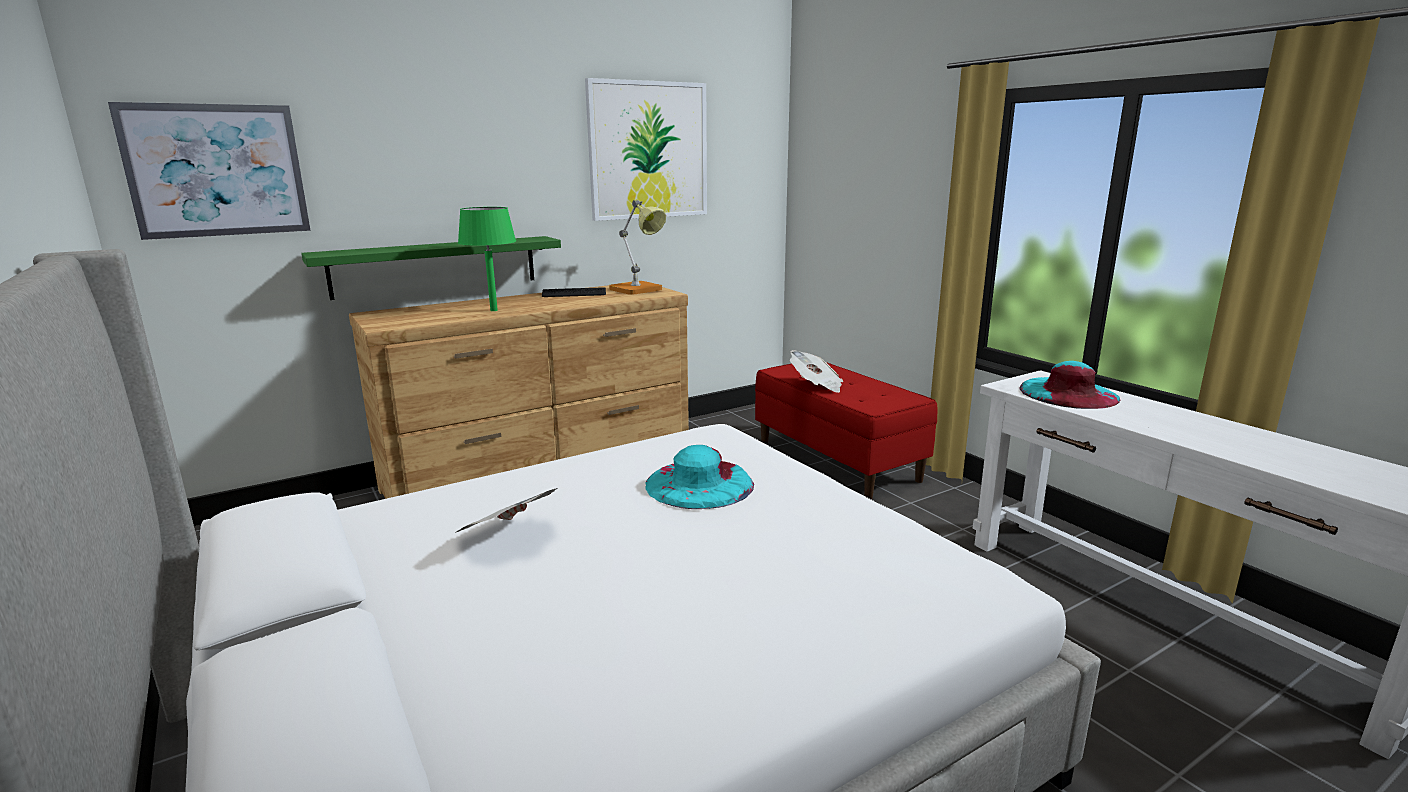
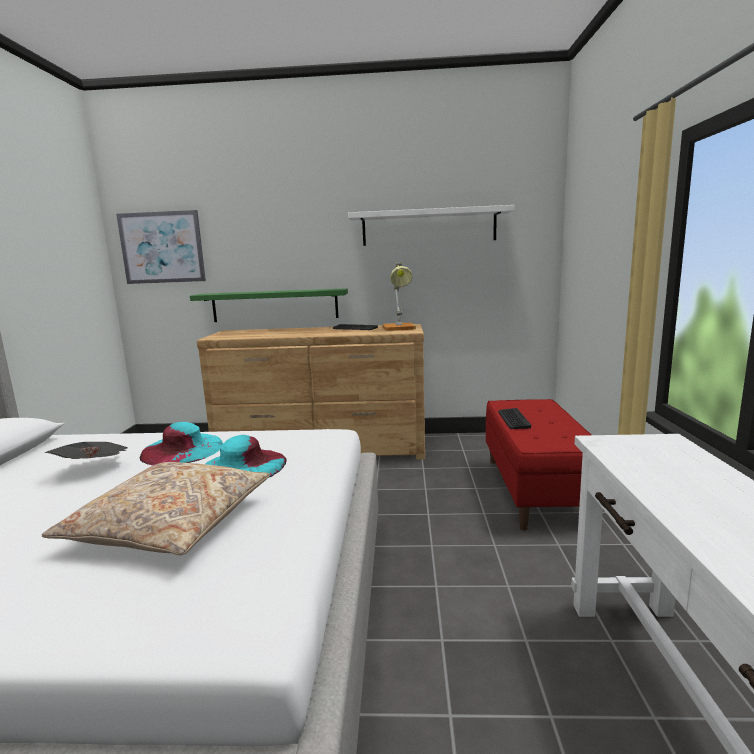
camera: 35 degrees right, 5 degrees down
green table lamp [458,207,516,311] -> none
picture [585,78,707,221] -> white shelf [348,205,515,246]
newspaper [790,350,843,393] -> keyboard [498,408,531,429]
turquoise hat [1020,361,1121,409] -> turquoise hat moved to [140,422,223,466]
none -> beige pillow [42,462,270,555]

